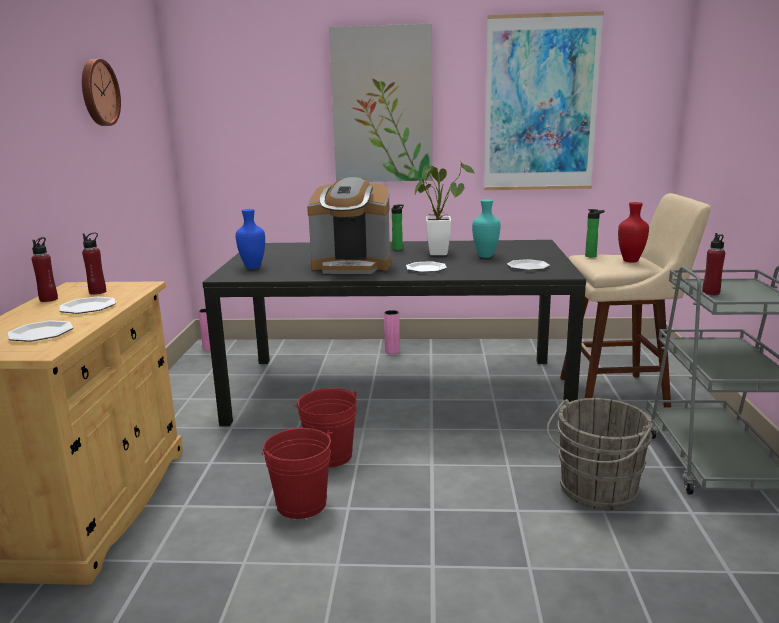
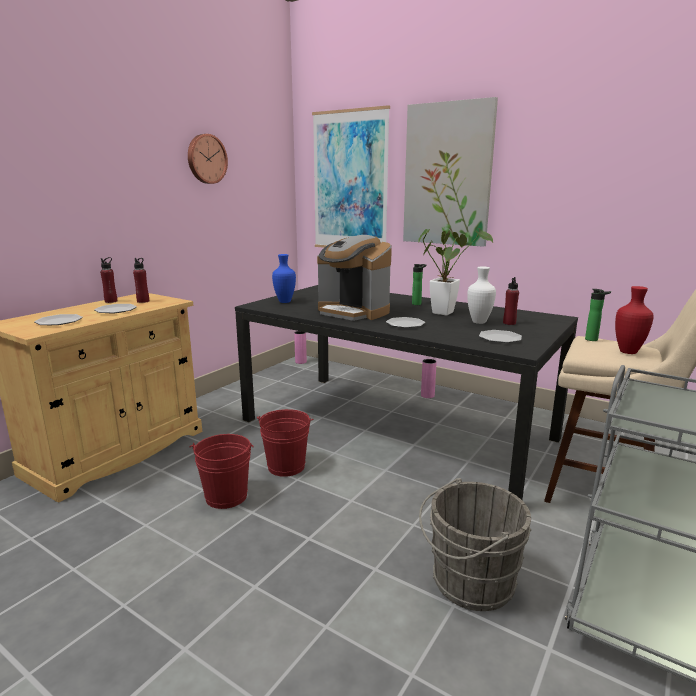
camera: 30 degrees right, 0 degrees up
turquoise vase [472,199,501,258] -> white vase [467,267,496,324]
picture [484,11,604,190] -> picture moved to [312,105,390,248]
red bottle [702,233,725,295] -> red bottle moved to [503,277,519,325]

